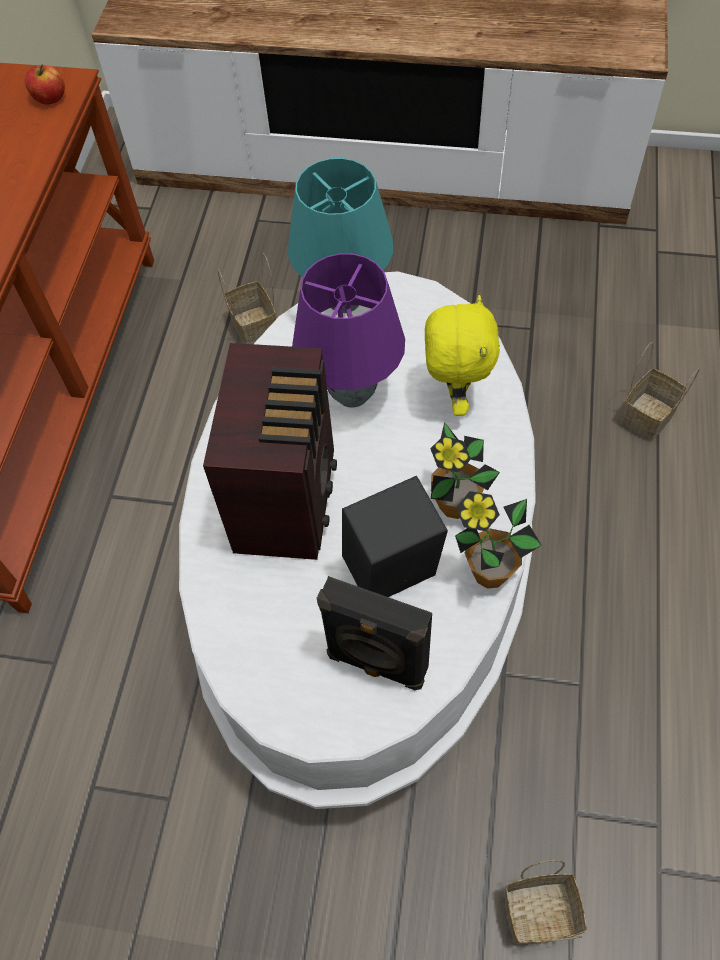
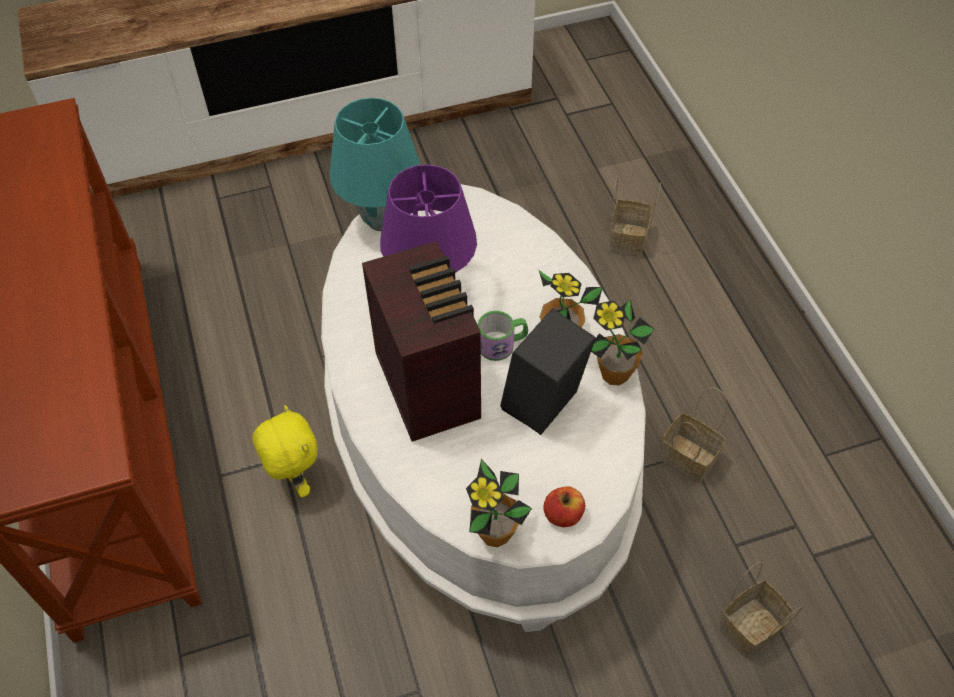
camera: 30 degrees left, 5 degrees down
apple [25,64,65,105] -> apple moved to [543,486,585,527]
basket [217,253,276,344] -> basket moved to [659,387,727,483]
black speaker [317,576,432,690] -> none
yellow plush toy [425,295,500,416] -> yellow plush toy moved to [252,405,318,498]
none -> potted plant [466,459,532,547]
none -> mug [478,311,528,361]

